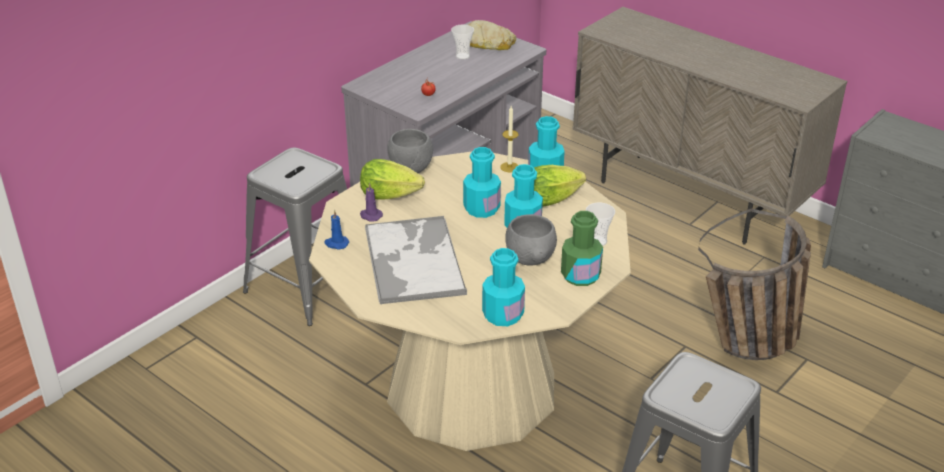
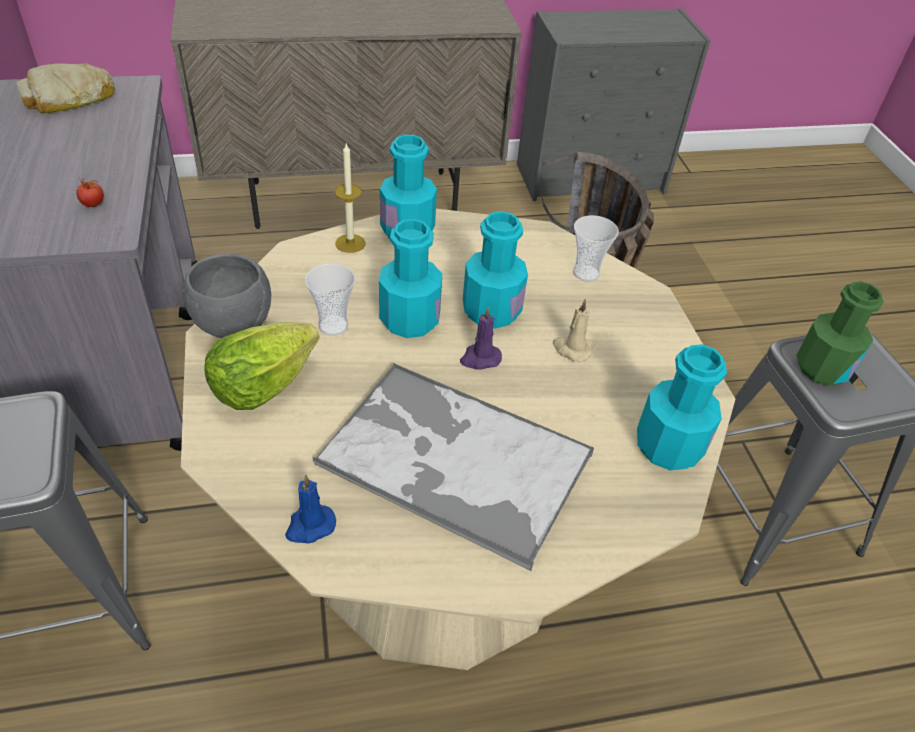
camera: 55 degrees left, 10 degrees up
purple candle [360,183,383,222] -> purple candle moved to [460,307,502,370]
cup [451,25,474,59] -> cup moved to [305,263,356,336]
grey bowl [505,214,557,266] -> beige candle [553,299,593,362]
lettuce [534,165,586,207] -> none
green bottle [561,211,603,286] -> green bottle moved to [796,281,884,386]

